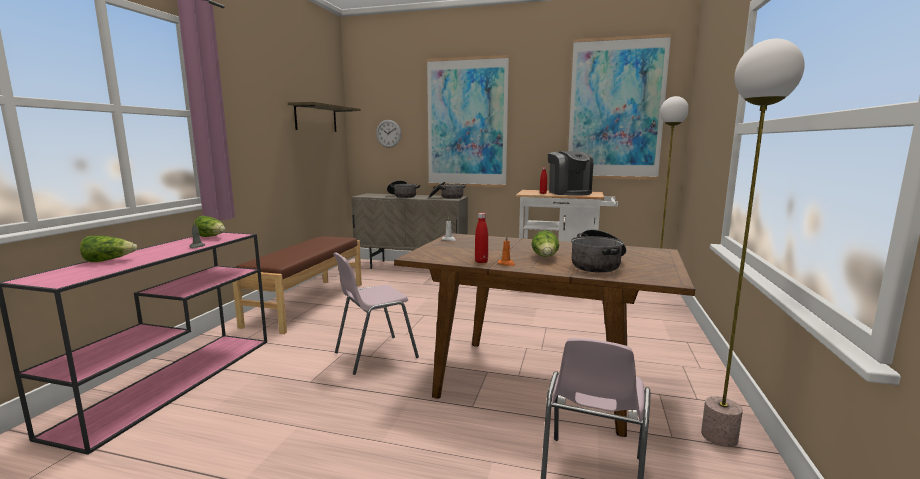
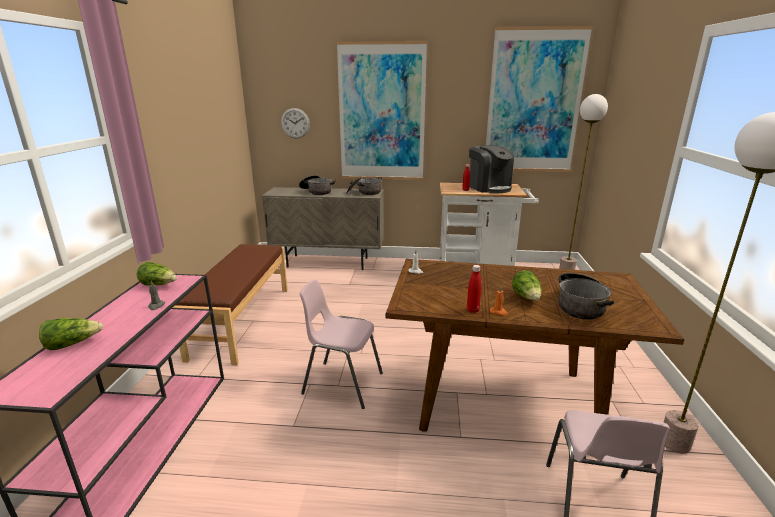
camera: 10 degrees left, 10 degrees up
shelf [288,102,361,132] -> none
pink chair [333,252,419,375] -> pink chair turned 60 degrees clockwise [299,279,383,409]

